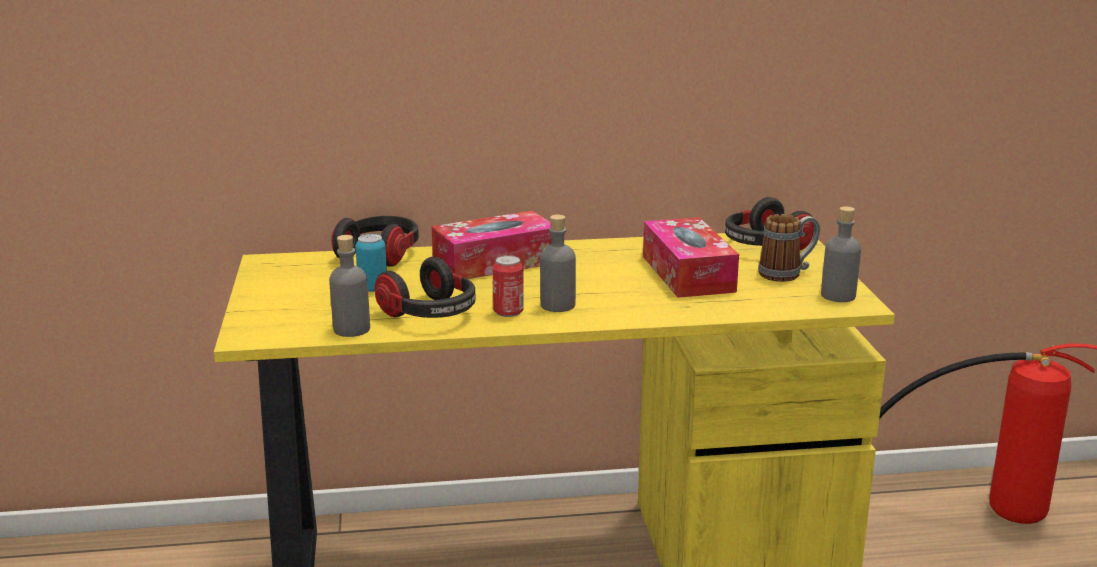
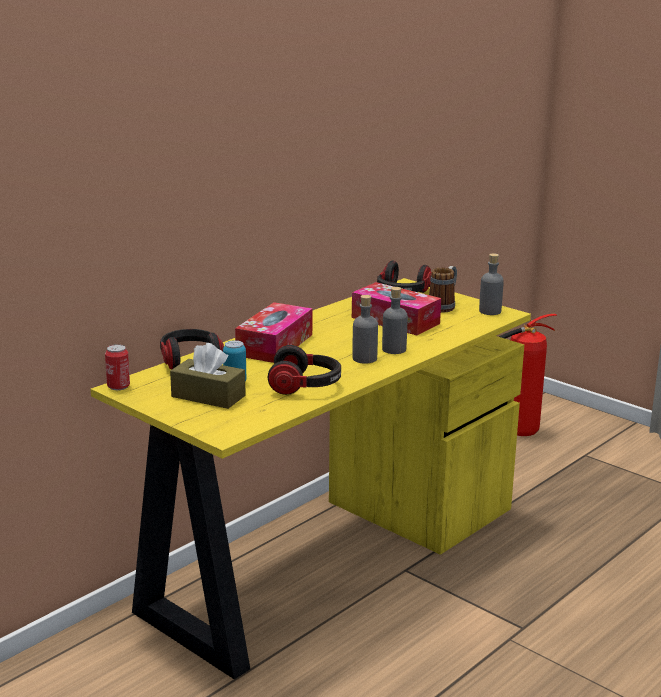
camera: 40 degrees left, 0 degrees up
grey bottle [329,235,370,337] -> grey bottle moved to [382,287,408,354]
can [493,255,524,317] -> can moved to [105,344,130,390]
none -> brown tissue box [170,343,246,409]

